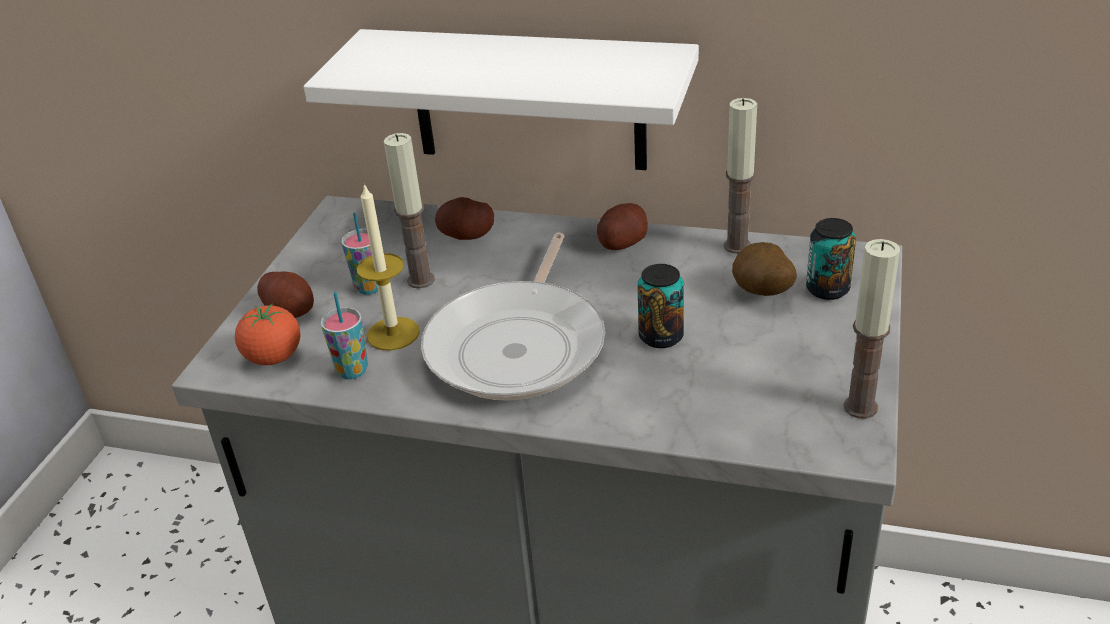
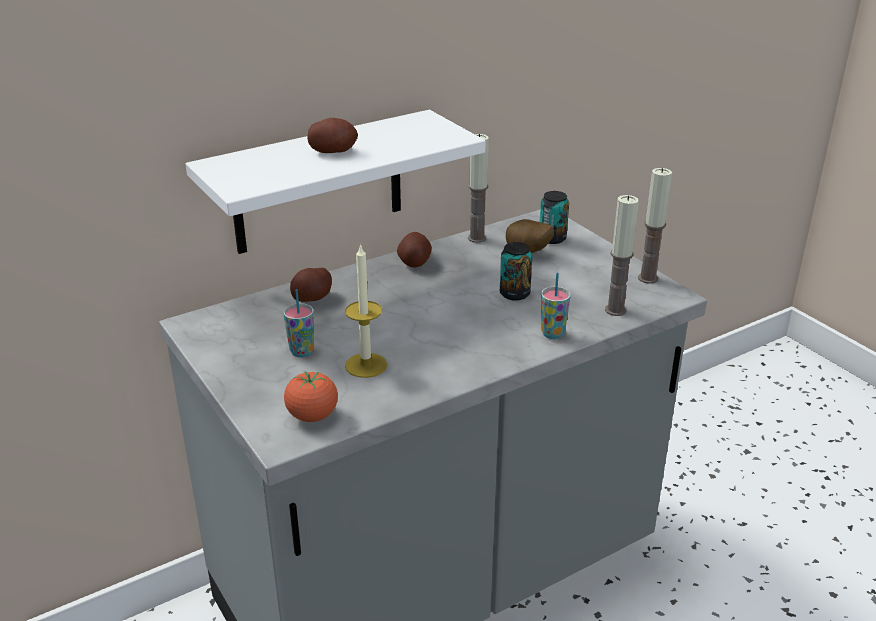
camera: 50 degrees left, 5 degrees down
potato [257,271,314,318] -> potato moved to [307,118,358,153]
cup [320,292,368,379] -> cup moved to [541,273,571,339]
candle [384,133,435,288] -> candle moved to [605,195,639,316]
frying pan [421,233,605,401] -> none

